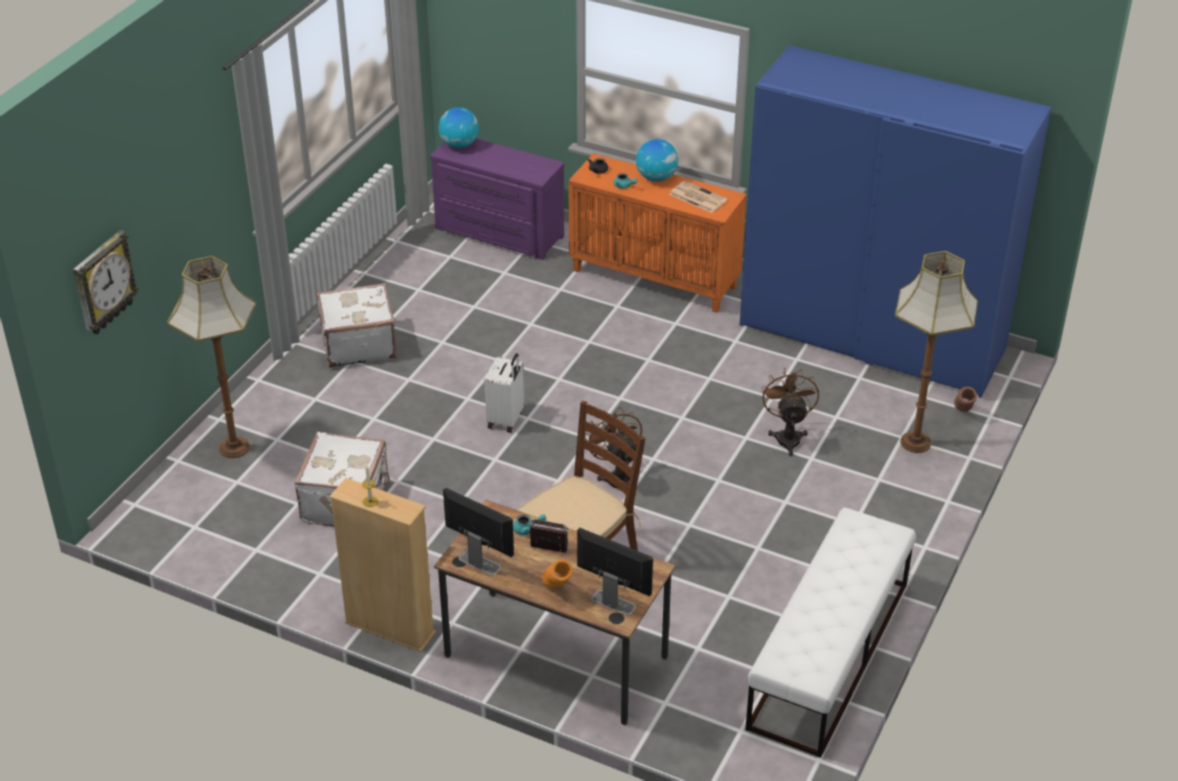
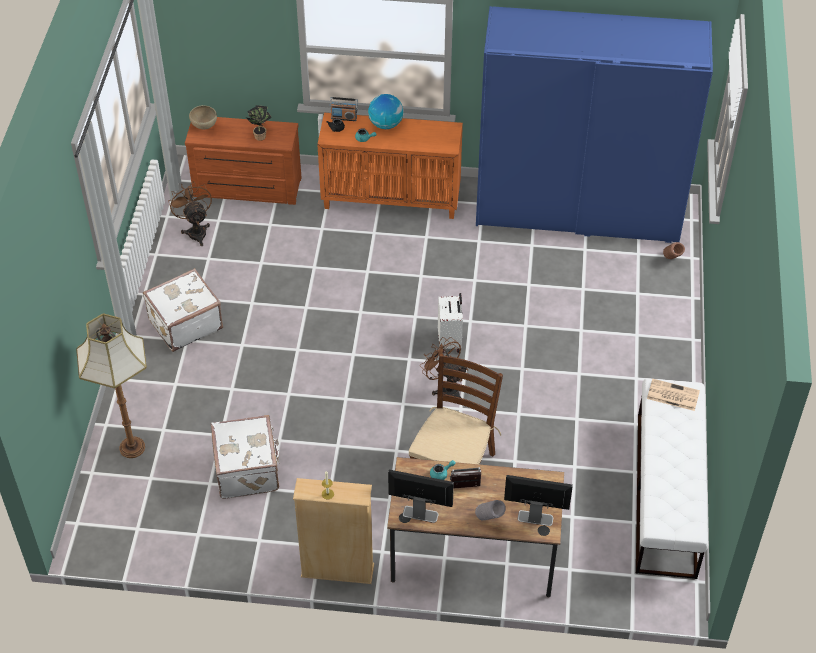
camera: 20 degrees left, 10 degrees up
wall clock [73,230,139,334] -> none
purple dresser [430,139,564,260] -> brown dresser [185,117,301,205]
globe [438,107,479,148] -> brown bowl [189,105,217,129]
white suitcase [484,353,525,433] -> white suitcase moved to [438,293,463,353]
orange vase [542,559,573,588] -> grey vase [475,500,506,520]
newspaper [669,181,728,213] -> newspaper moved to [647,379,700,411]
brown fan [762,368,819,456] -> brown fan moved to [168,181,212,246]
floor lamp [895,251,978,453] -> none
none -> potted plant [245,105,272,141]
none -> radio [330,97,358,121]

